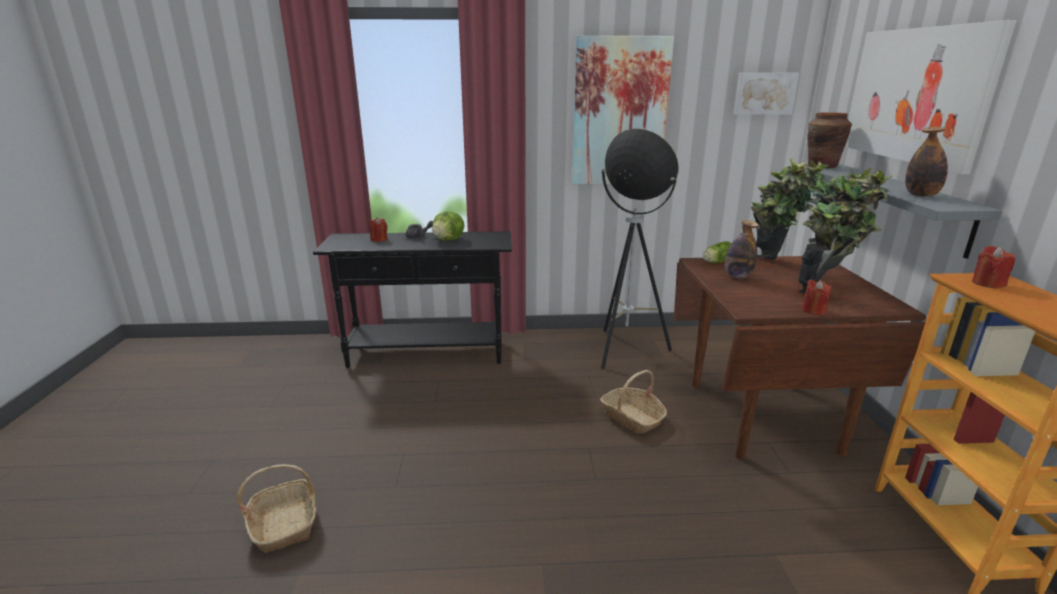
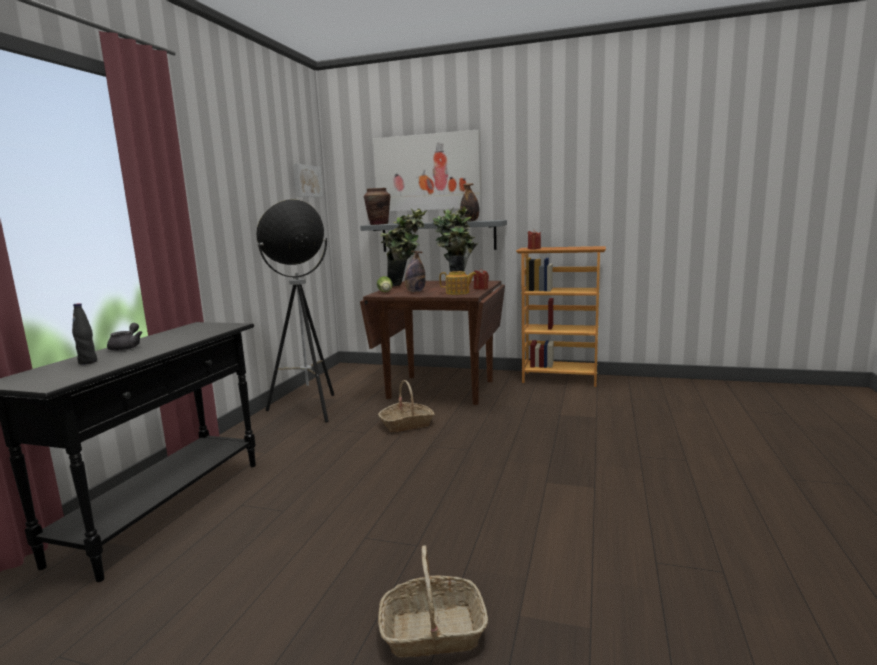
camera: 70 degrees left, 10 degrees down
red candle [369,217,387,242] -> black bottle [72,303,97,364]
lettuce [432,211,465,240] -> none
picture [572,36,674,185] -> none
none -> teapot [440,271,477,295]

